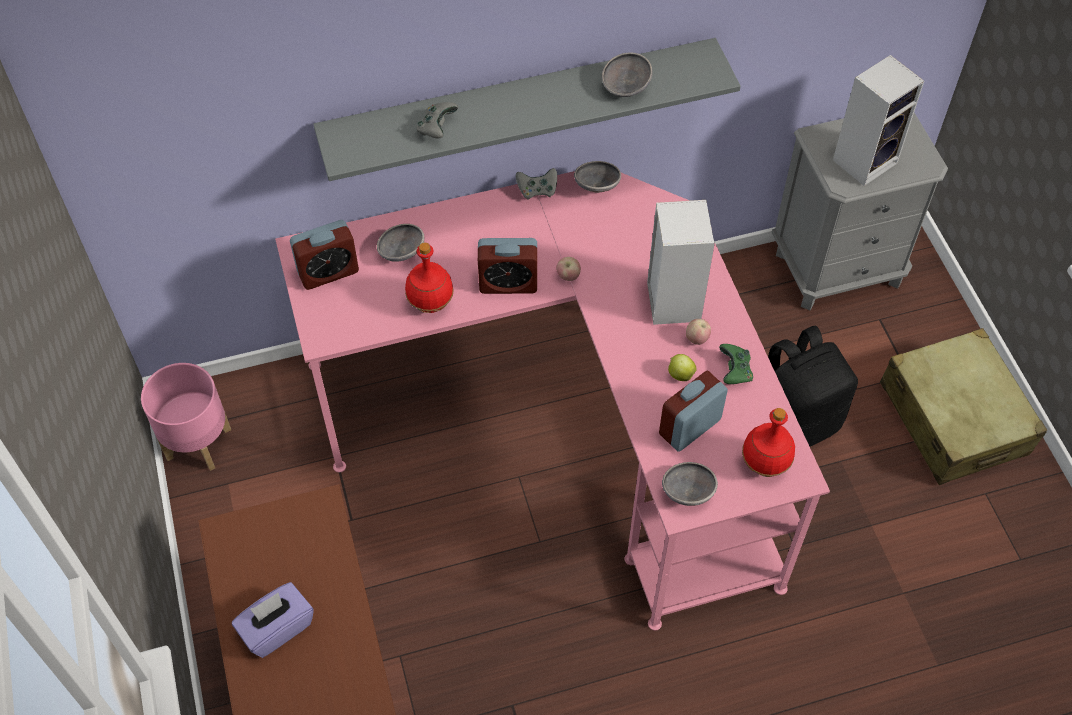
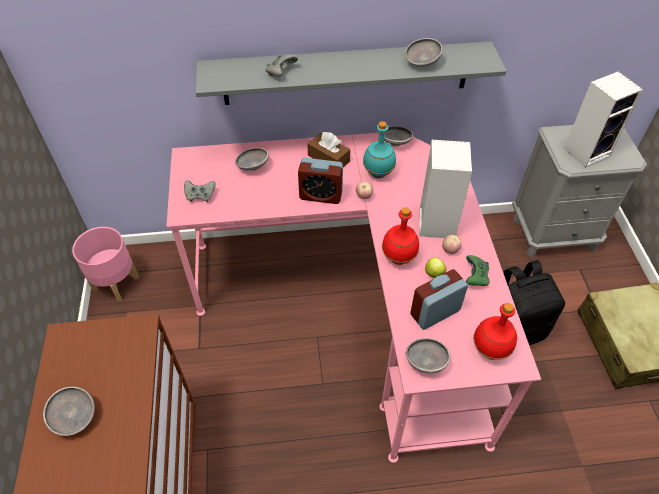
camera: 10 degrees right, 5 degrees down
purple tissue box [232,582,314,658] -> grey bowl [43,386,95,436]
alarm clock [290,220,359,290] -> none
red bottle [405,243,454,313] -> red bottle moved to [382,207,419,265]
grey game controller [516,168,557,200] -> grey game controller moved to [184,180,216,202]
none -> brown tissue box [307,132,350,167]
none -> turquoise bottle [363,121,396,178]

